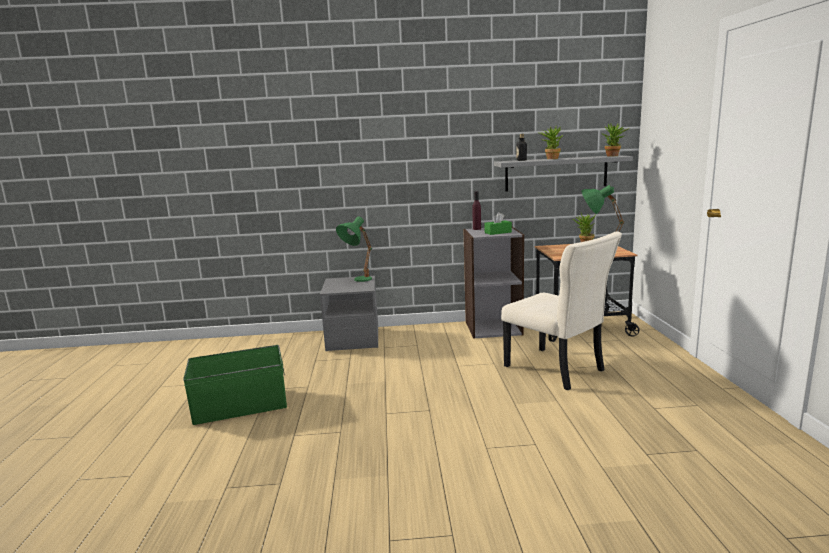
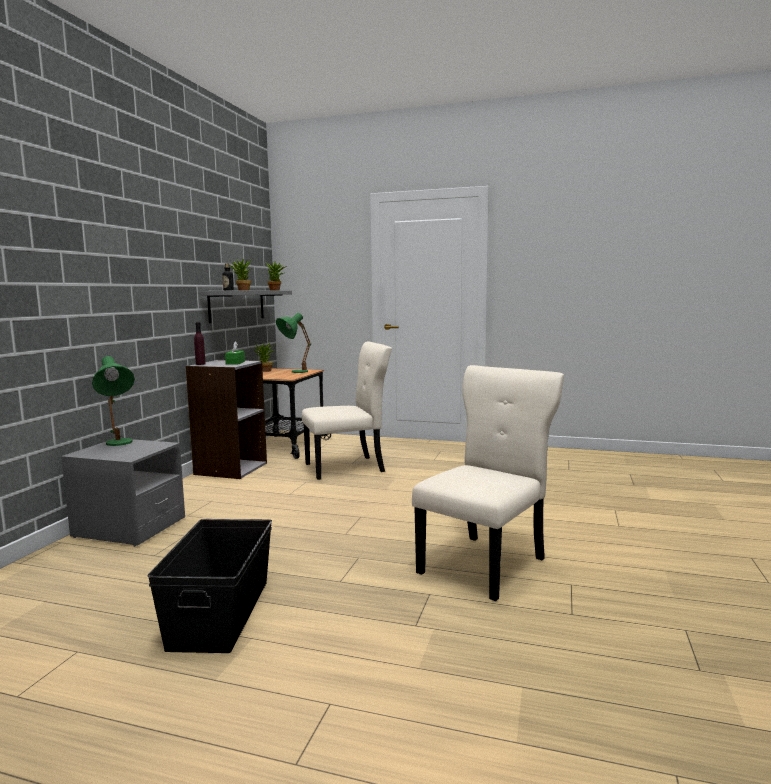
camera: 70 degrees left, 5 degrees down
green storage box [183,345,287,425] -> black storage box [148,519,272,653]
none -> beige chair [412,365,564,601]

